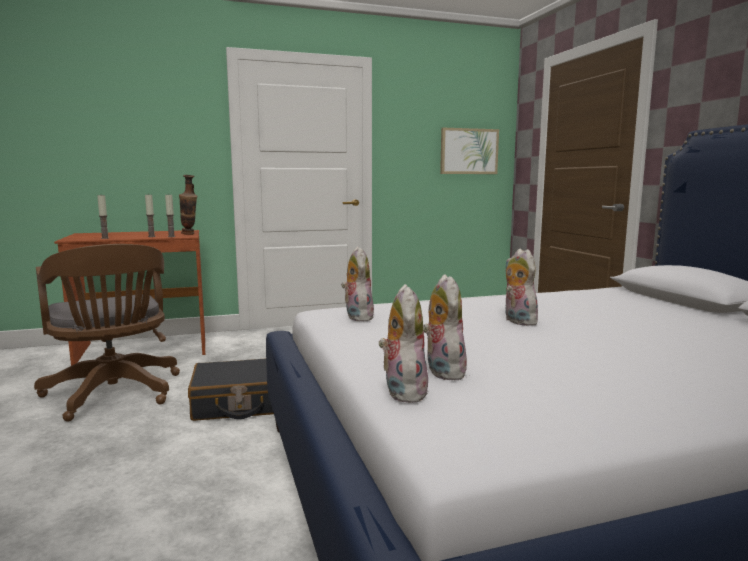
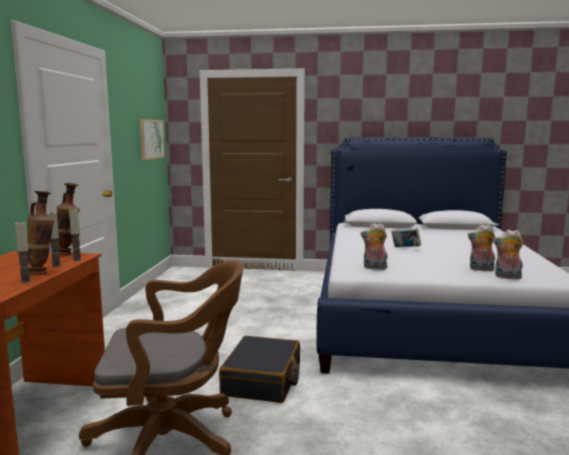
camera: 65 degrees left, 0 degrees up
plush toy [505,249,541,326] -> book [391,228,421,247]
none -> vase [27,191,55,275]

